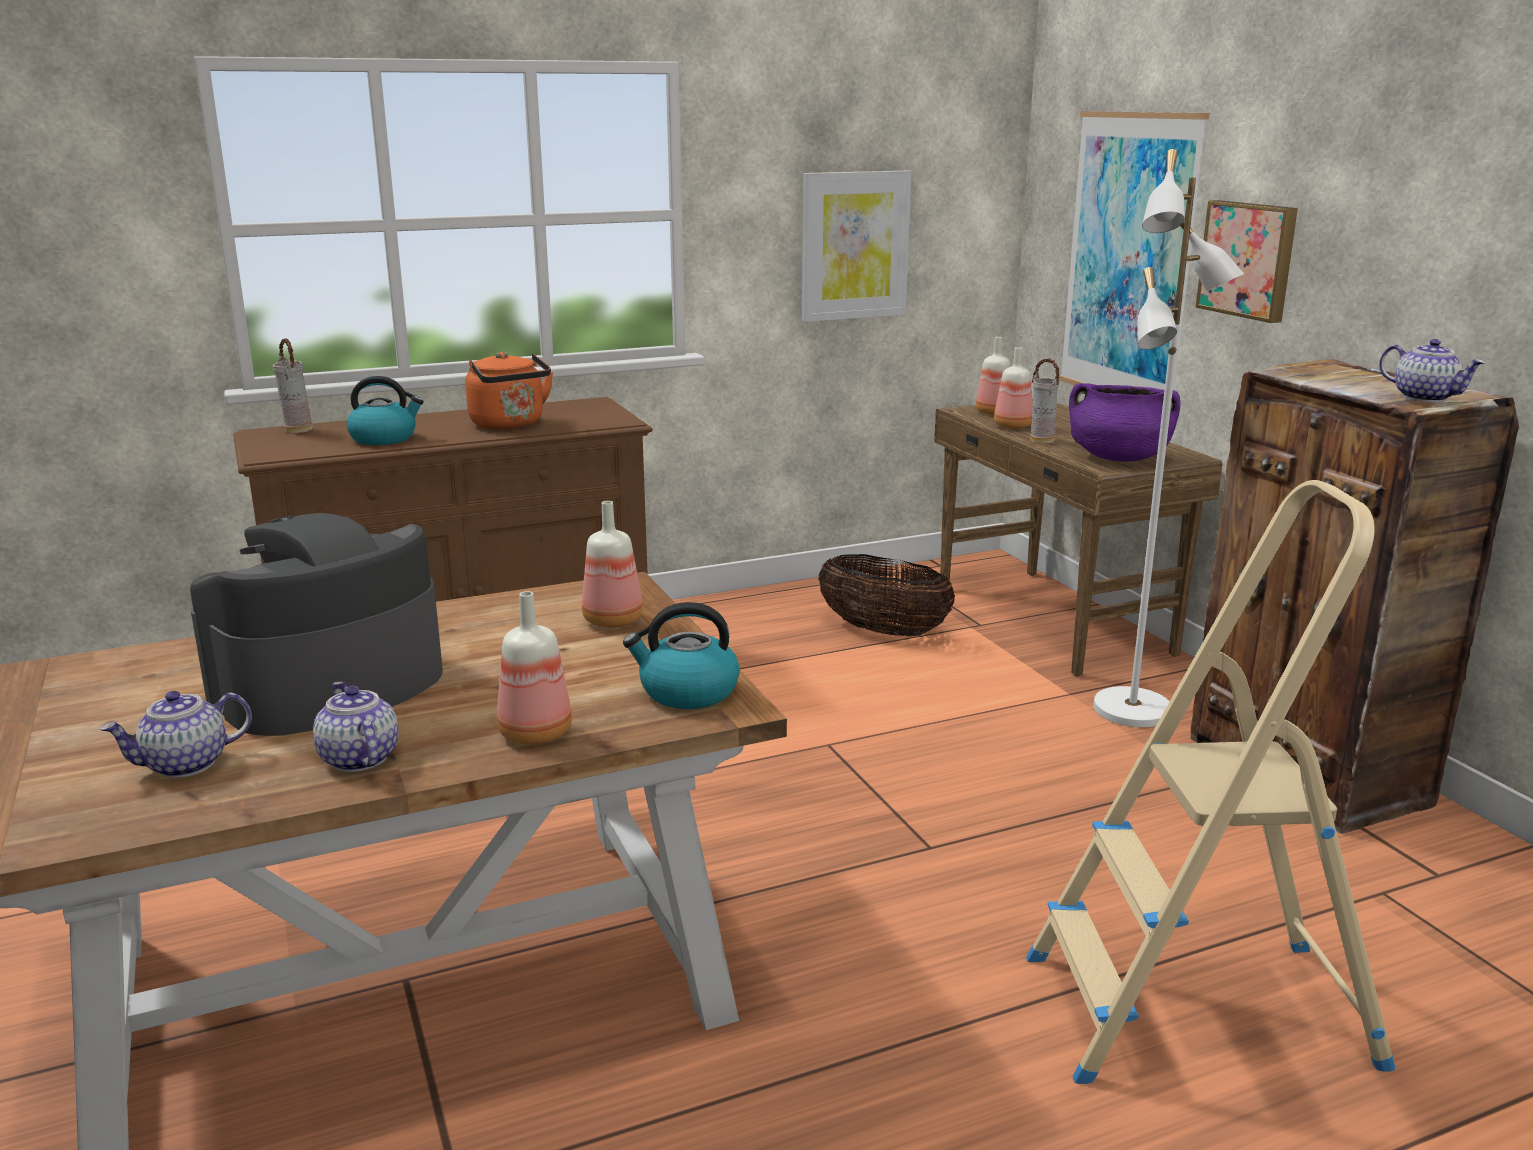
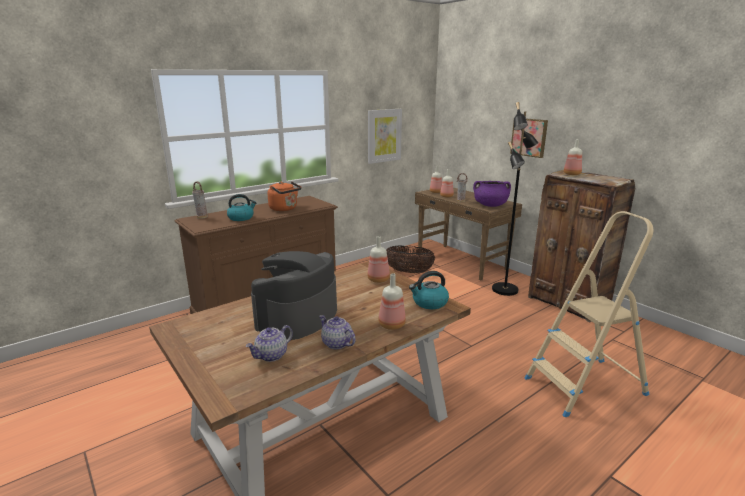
camera: 15 degrees left, 0 degrees up
picture [1059,111,1210,391] -> none
white floor lamp [1093,149,1244,727] -> black floor lamp [492,102,539,296]
teapot [1379,339,1486,402] -> none
none -> bottle [564,139,582,175]

